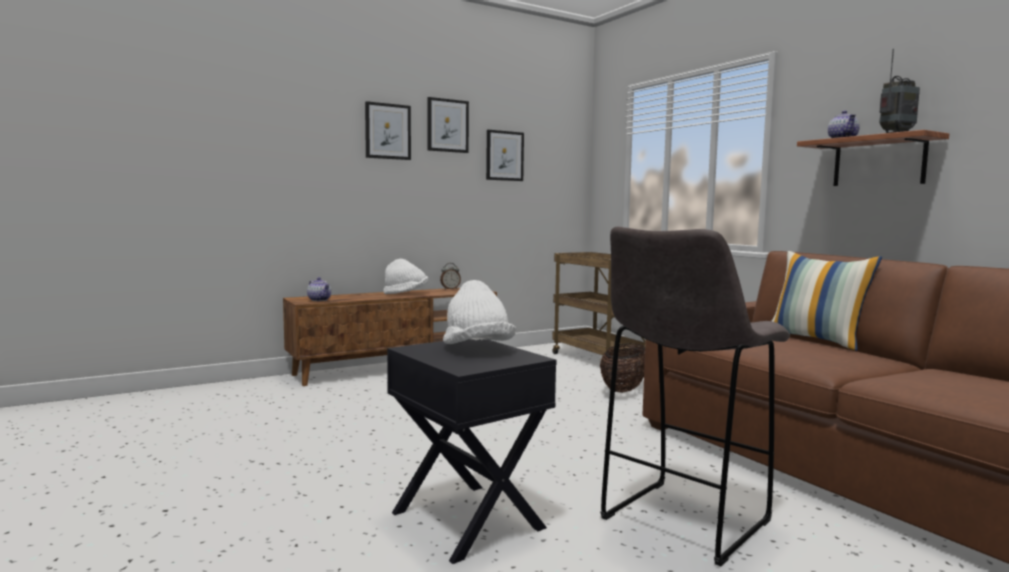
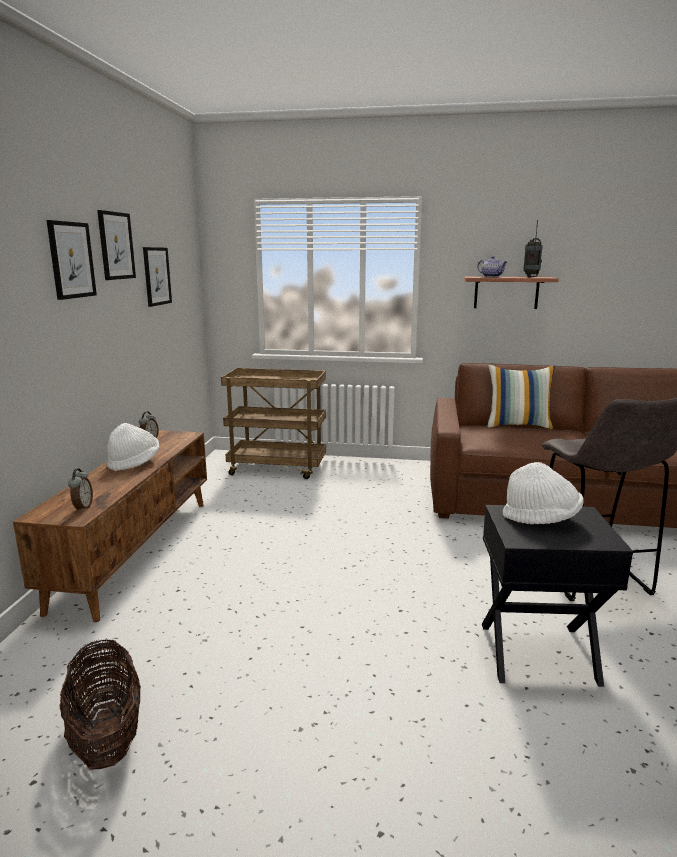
camera: 50 degrees left, 10 degrees up
teapot [307,277,331,301] -> alarm clock [68,468,93,512]
basket [600,343,645,393] -> basket moved to [60,638,141,769]

